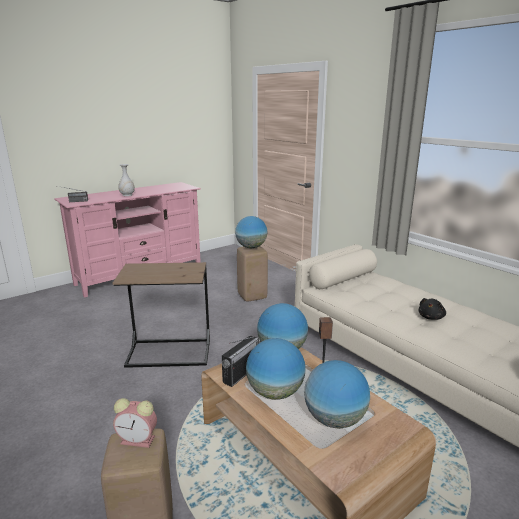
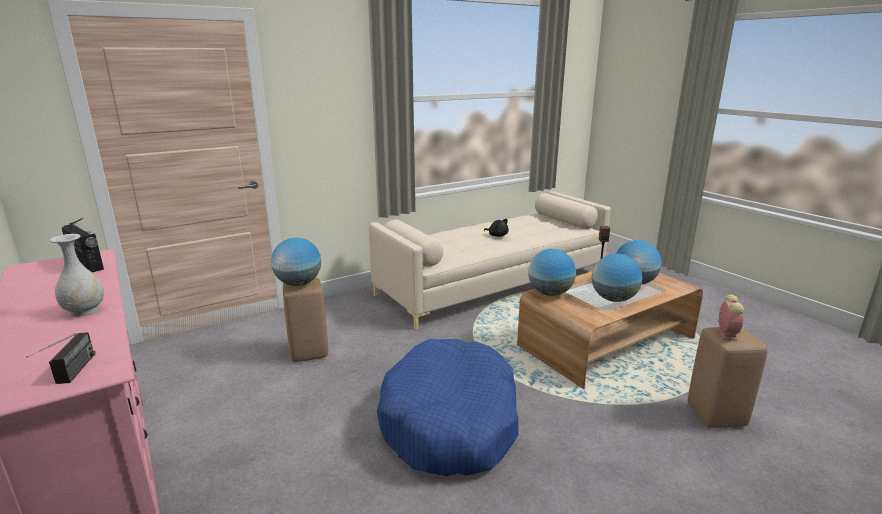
camera: 85 degrees left, 0 degrees up
brown side table [113,262,210,368] -> blue dog bed [377,339,519,476]
radio [222,336,260,387] -> radio moved to [62,218,104,272]

